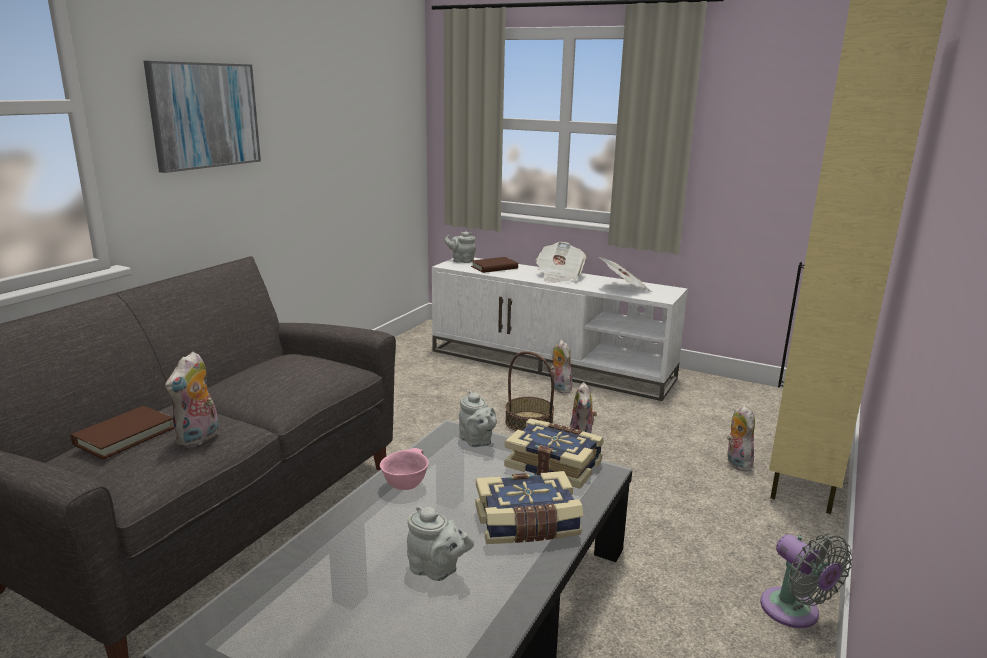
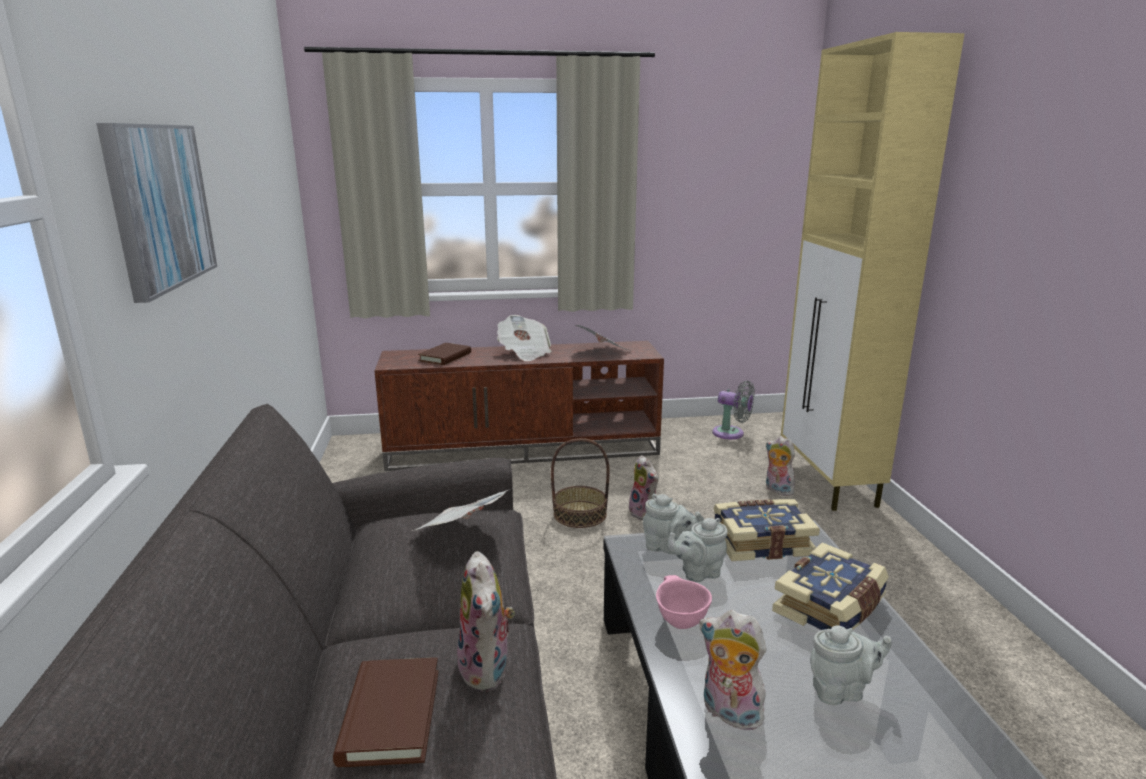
camera: 35 degrees left, 0 degrees up
white tv stand [432,258,688,401] -> brown tv stand [374,341,664,471]
grey teapot [445,232,476,263] -> grey teapot moved to [668,518,728,582]
plush toy [550,340,572,394] -> plush toy moved to [699,610,769,730]
grey fan [760,534,853,628] -> grey fan moved to [712,381,755,439]
none -> newspaper [412,488,513,531]

